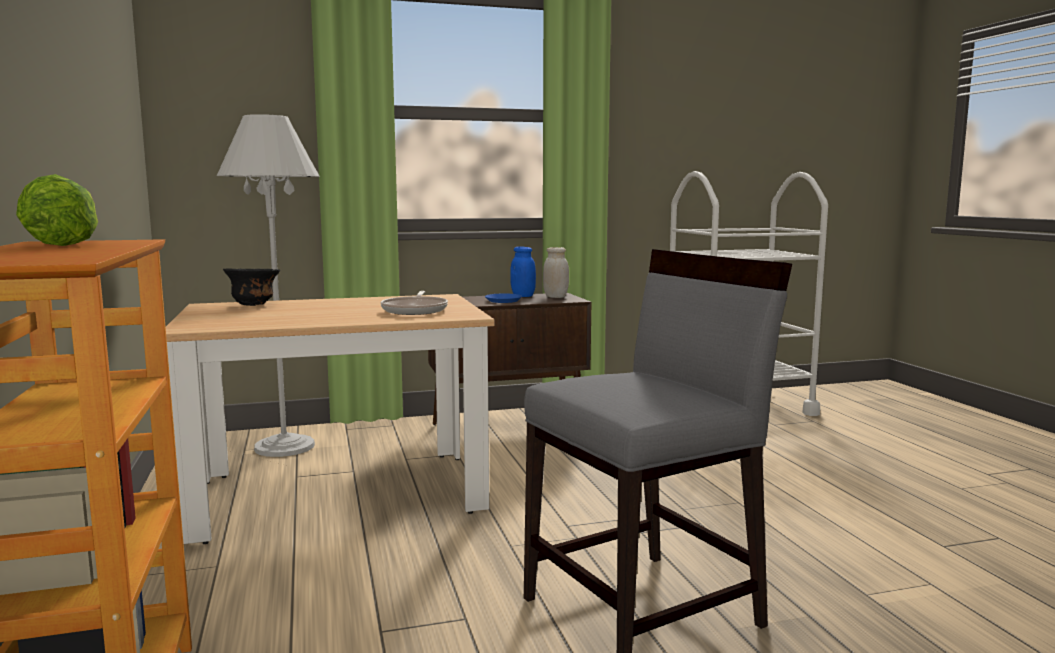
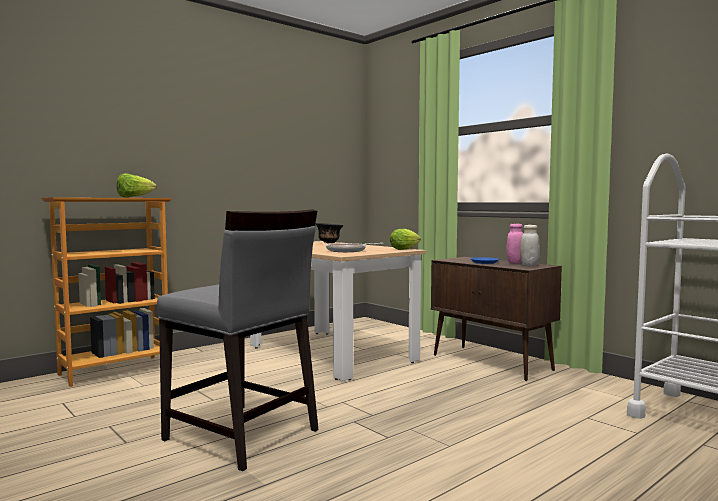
camera: 65 degrees right, 5 degrees down
white floor lamp [217,114,320,457] -> none
blue jar [510,246,536,297] -> pink jar [507,223,523,263]
none -> lettuce [390,229,421,250]

